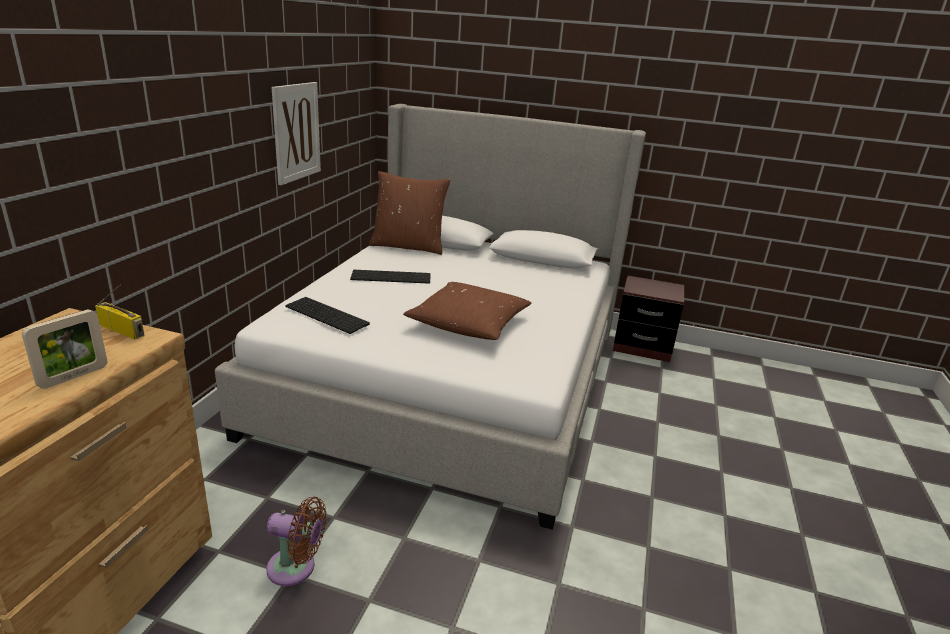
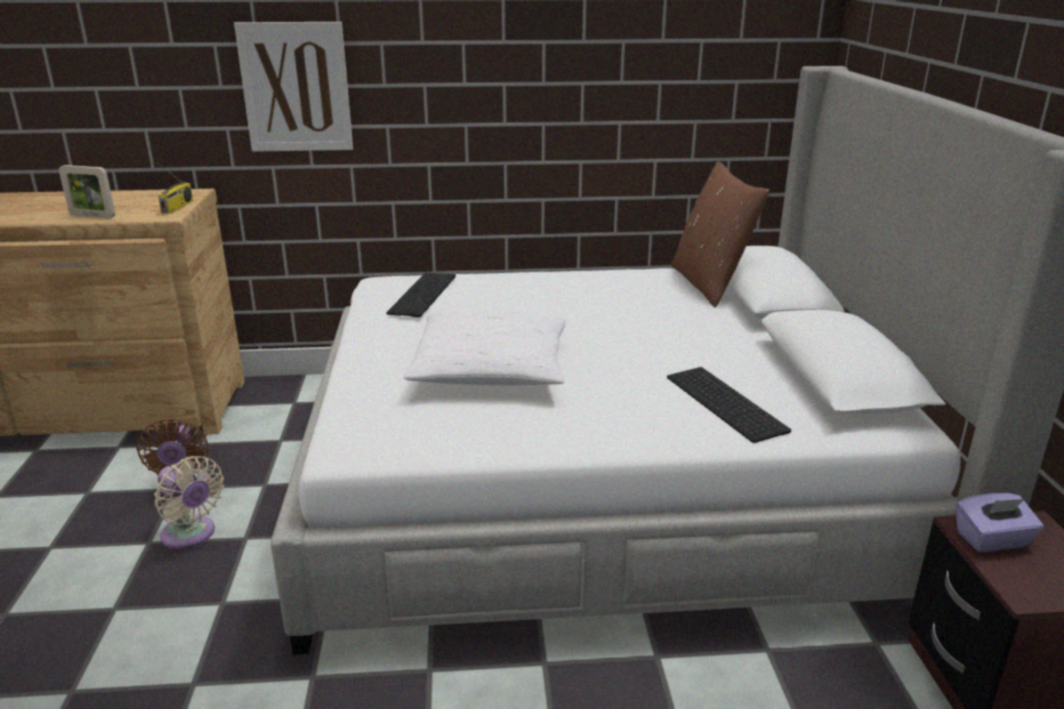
camera: 70 degrees right, 0 degrees up
picture [272,82,321,185] -> picture moved to [234,22,353,152]
keyboard [350,270,431,284] -> keyboard moved to [667,367,791,443]
brown pillow [403,282,532,340] -> white pillow [404,311,566,385]
none -> beige fan [154,456,224,549]
none -> purple tissue box [956,493,1044,552]

